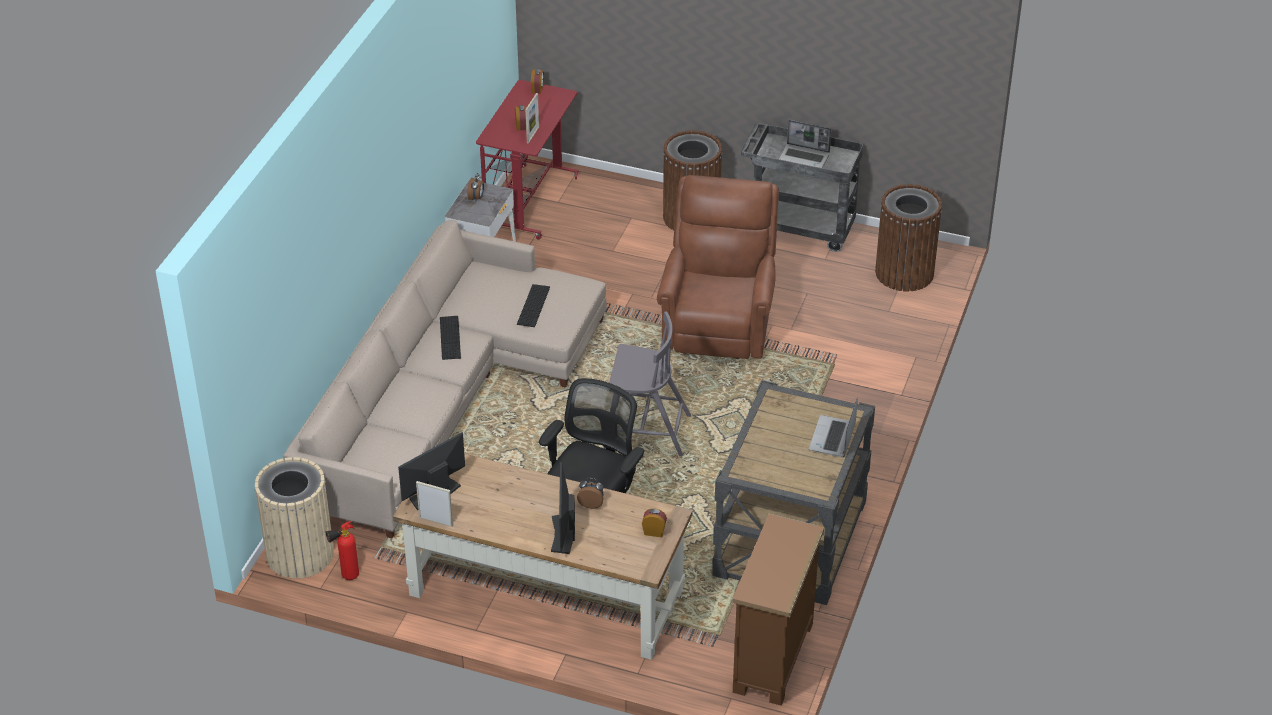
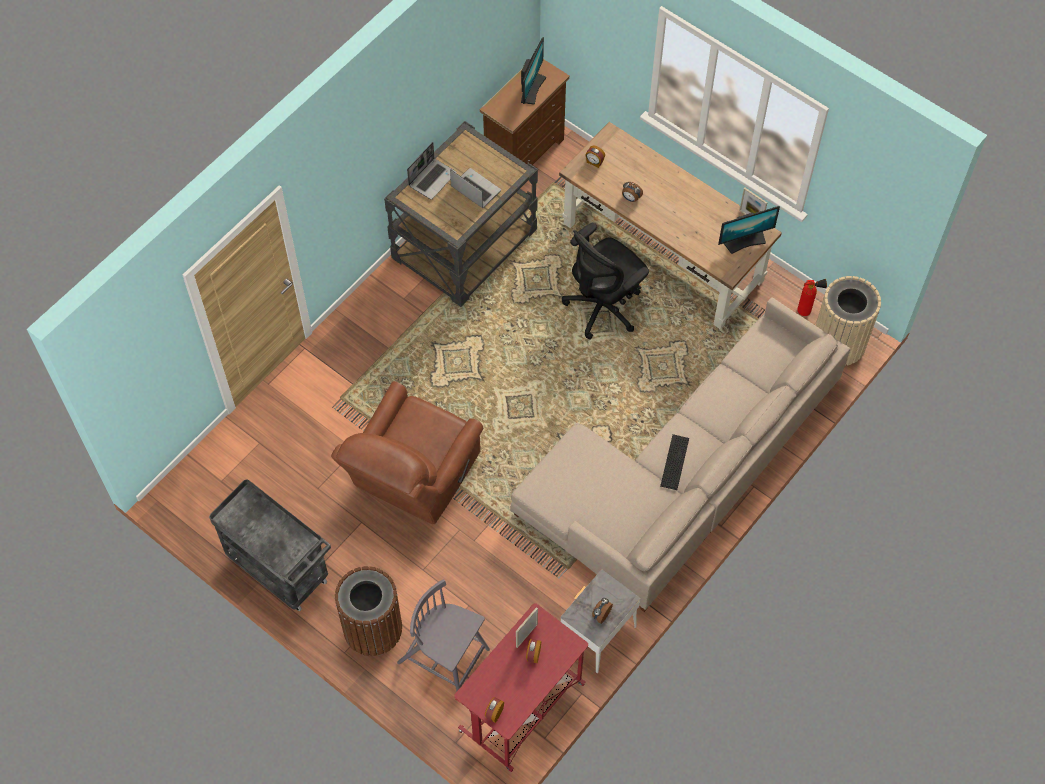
camera: 160 degrees left, 20 degrees up
keyboard [517,284,550,327] -> none
monitor [551,462,575,554] -> monitor moved to [521,37,546,105]
grey chair [604,311,691,456] -> grey chair moved to [397,579,490,691]
laptop [779,120,831,168] -> laptop moved to [450,168,501,208]
brown trash can [875,184,942,292] -> none

